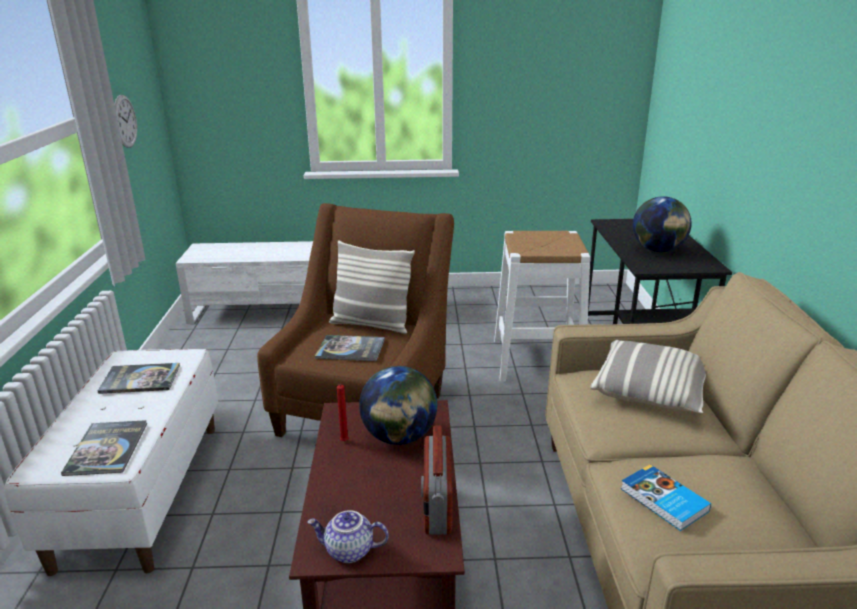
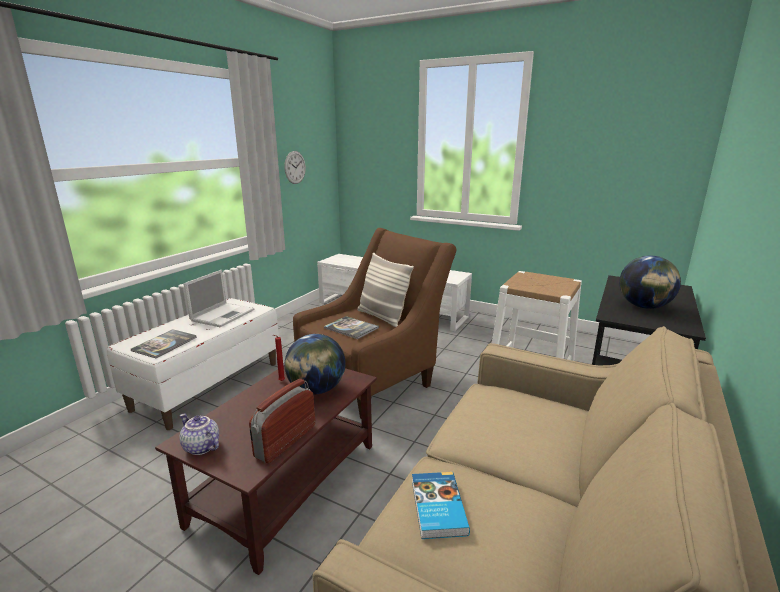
camera: 30 degrees right, 5 degrees down
book [98,363,180,394] -> laptop [184,270,254,327]
pillow [590,340,706,413] -> none

